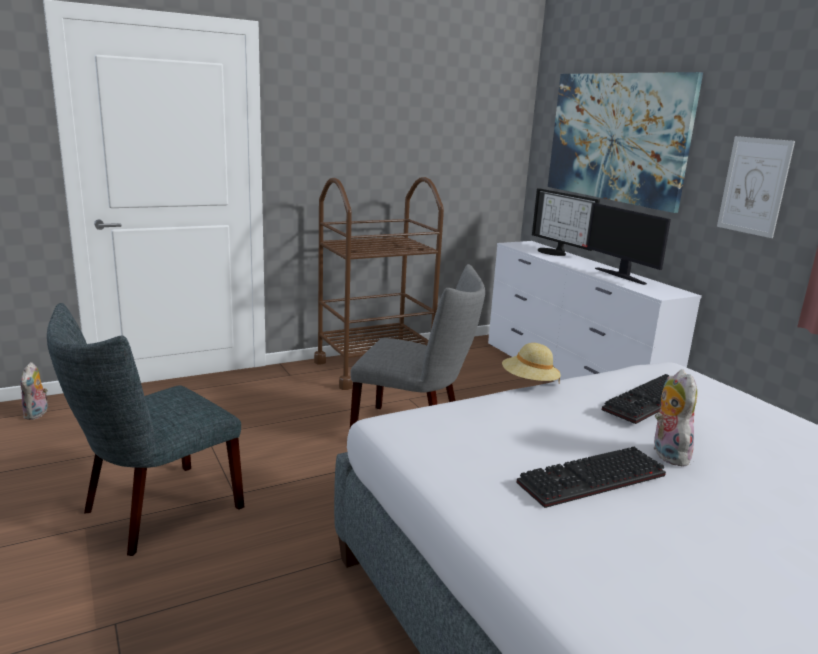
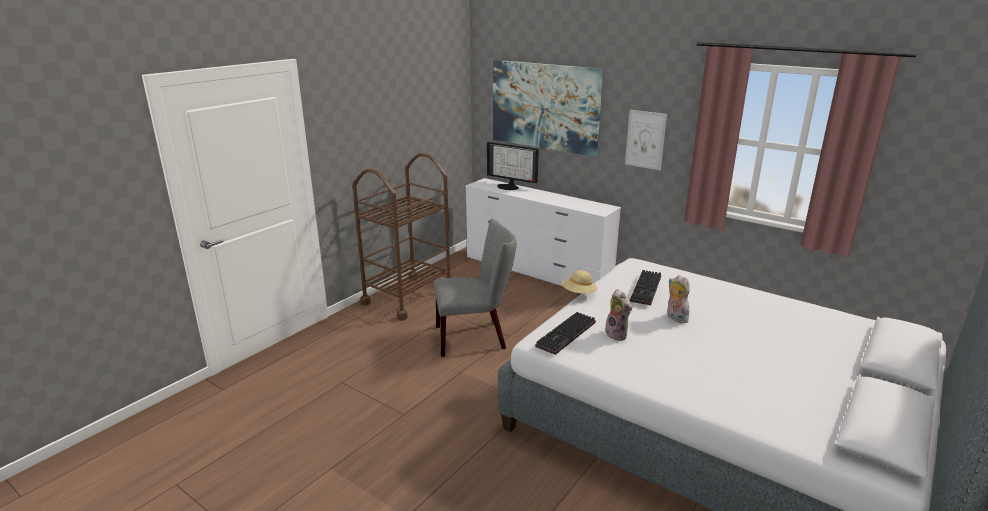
camera: 25 degrees left, 5 degrees up
plush toy [20,362,48,420] -> plush toy moved to [605,289,632,340]
grey chair [47,303,244,556] -> none
keyboard [516,447,666,508] -> keyboard moved to [535,312,596,355]
monitor [587,203,671,285] -> none

